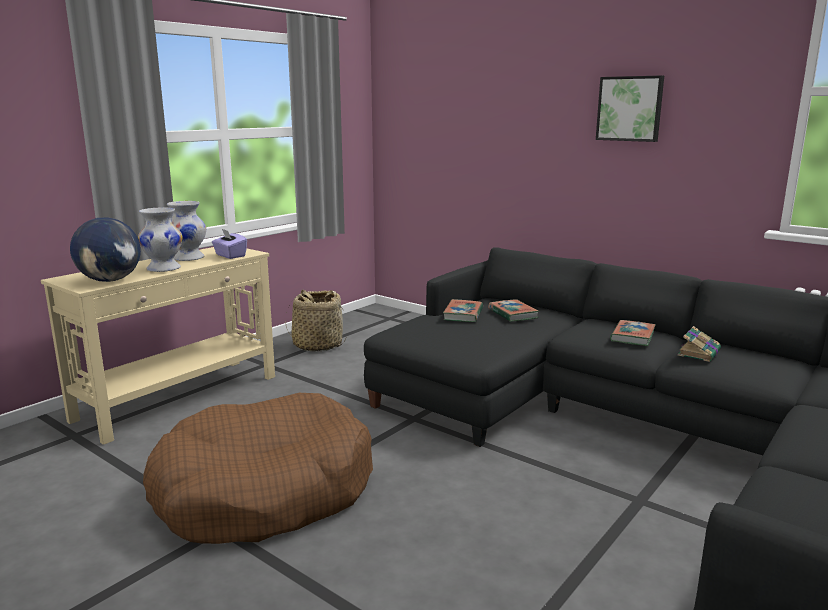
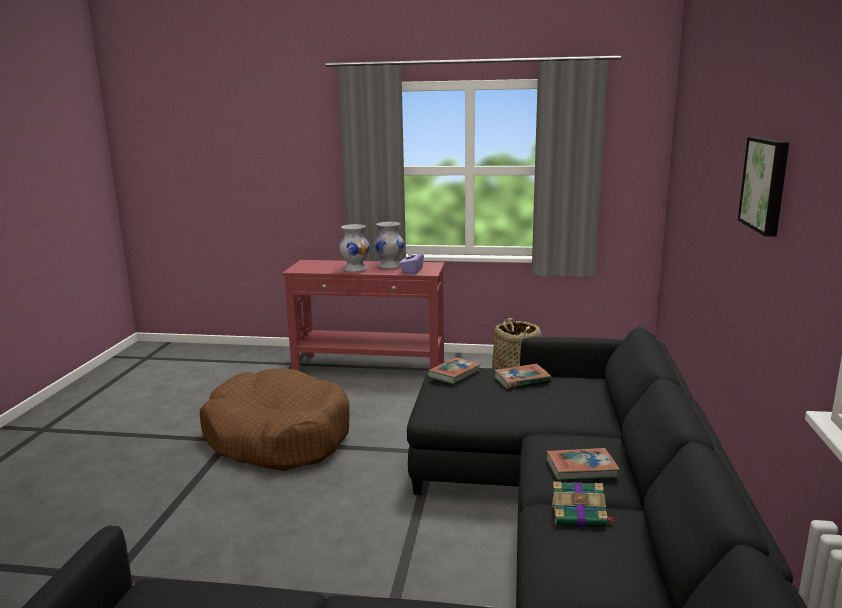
camera: 60 degrees right, 0 degrees up
beige console table [41,247,275,445] -> red console table [283,260,445,371]
globe [70,217,141,282] -> none
book [488,299,539,322] -> book moved to [427,357,481,384]

